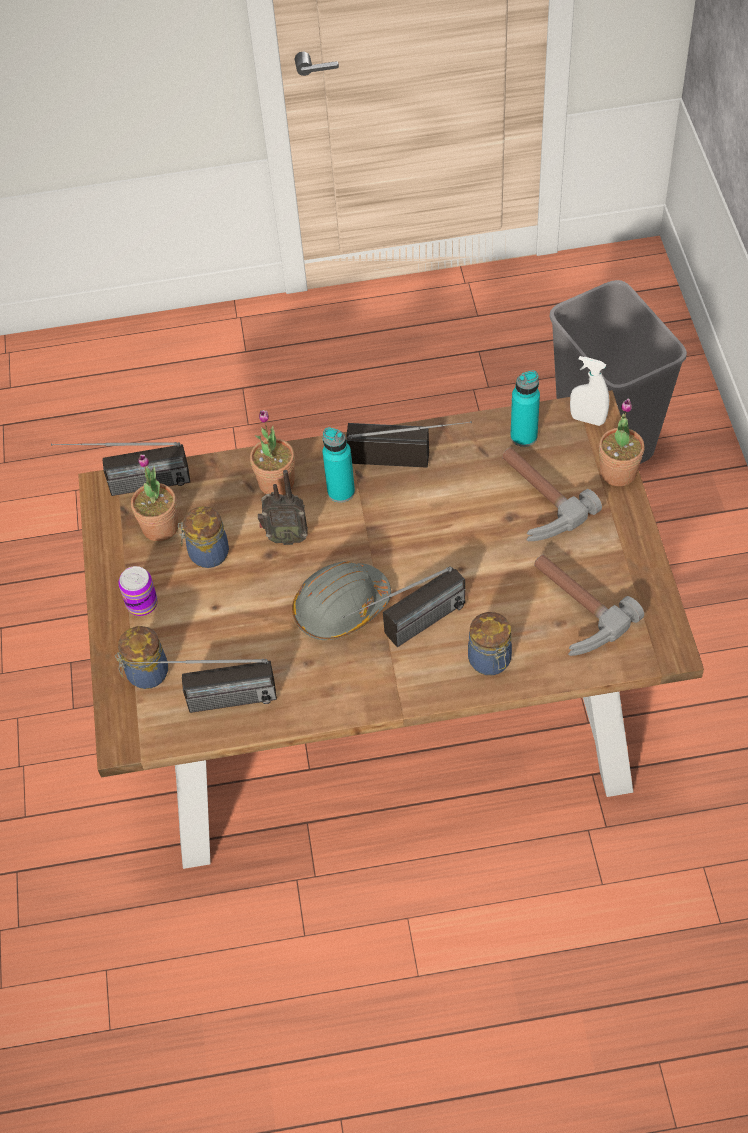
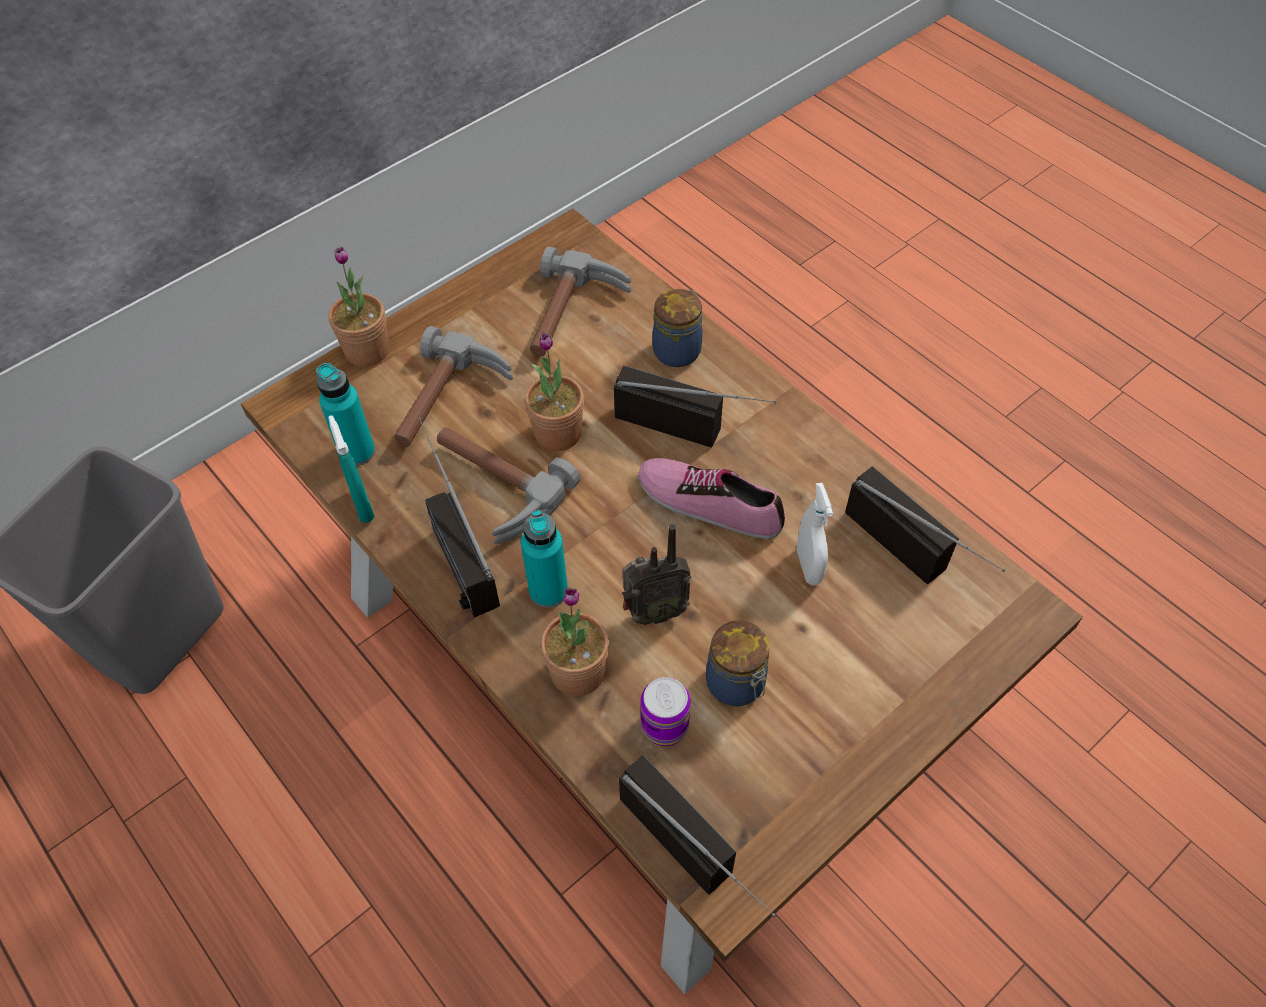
camera: 125 degrees left, 0 degrees up
jar [115,626,168,689] -> none
can [118,566,158,616] -> can moved to [641,677,690,746]
potted plant [131,454,179,541] -> potted plant moved to [525,332,584,451]
radio [258,470,308,545] -> radio turned 105 degrees clockwise [622,524,691,625]
grey hard hat [292,561,391,640] -> shoe [638,458,785,539]
white spray bottle [570,356,609,426] -> white spray bottle moved to [797,483,833,586]
none -> turquoise spray bottle [328,415,375,523]
none -> hammer [437,427,581,544]

